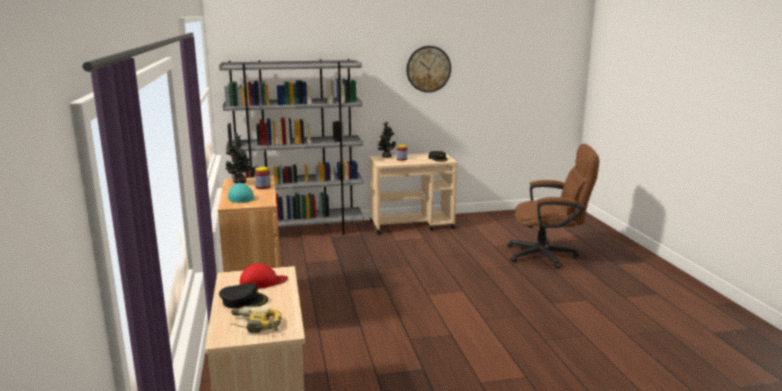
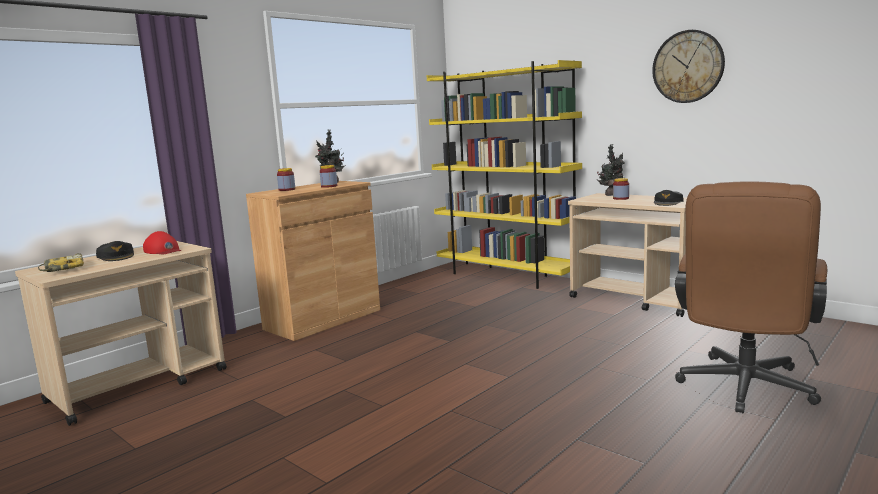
camera: 55 degrees right, 5 degrees down
grey bookcase [219,59,364,235] -> yellow bookcase [427,60,582,289]
turquoise cap [228,183,254,203] -> jar [277,168,295,191]
brown office chair [507,144,599,269] -> brown office chair turned 60 degrees clockwise [675,182,827,413]

